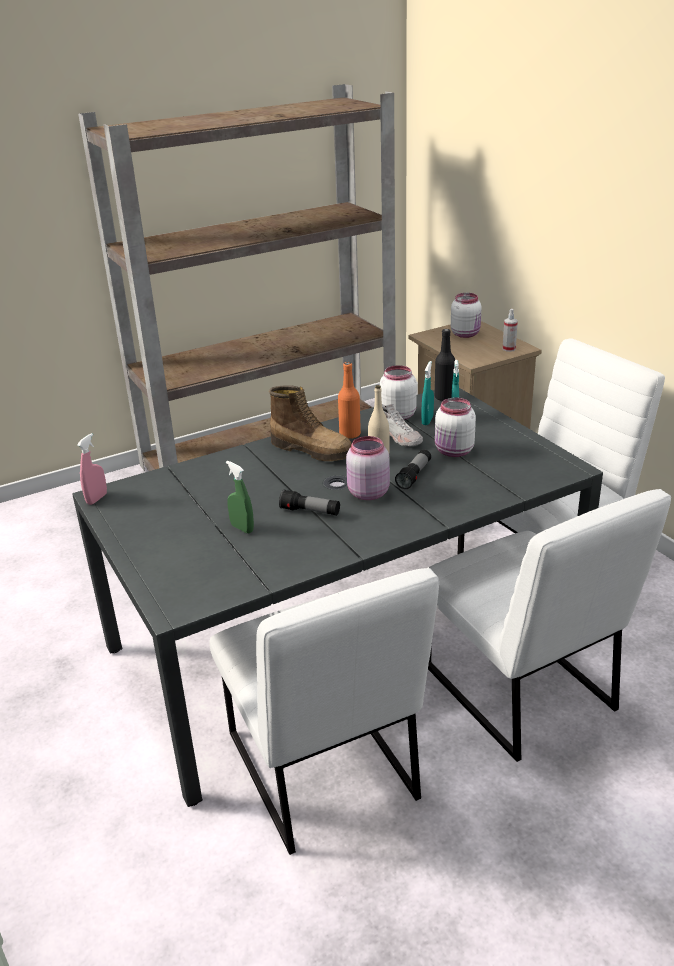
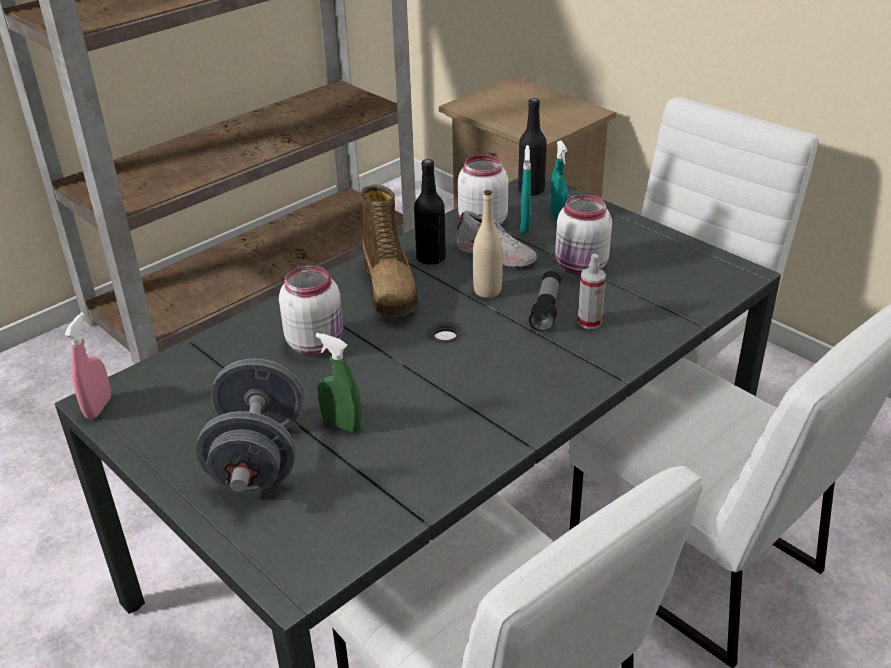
camera: 15 degrees left, 5 degrees up
boot [269,385,352,461] -> boot turned 60 degrees clockwise [360,185,419,317]
flashlight [279,489,340,516] -> none
orange bottle [338,362,361,439] -> black bottle [414,159,446,265]
pink jar [346,436,390,500] -> none
white jar [451,293,482,338] -> white jar moved to [279,266,343,355]
spray bottle [503,309,518,352] -> spray bottle moved to [578,254,606,329]
none -> grey dumbbell [196,358,304,493]

